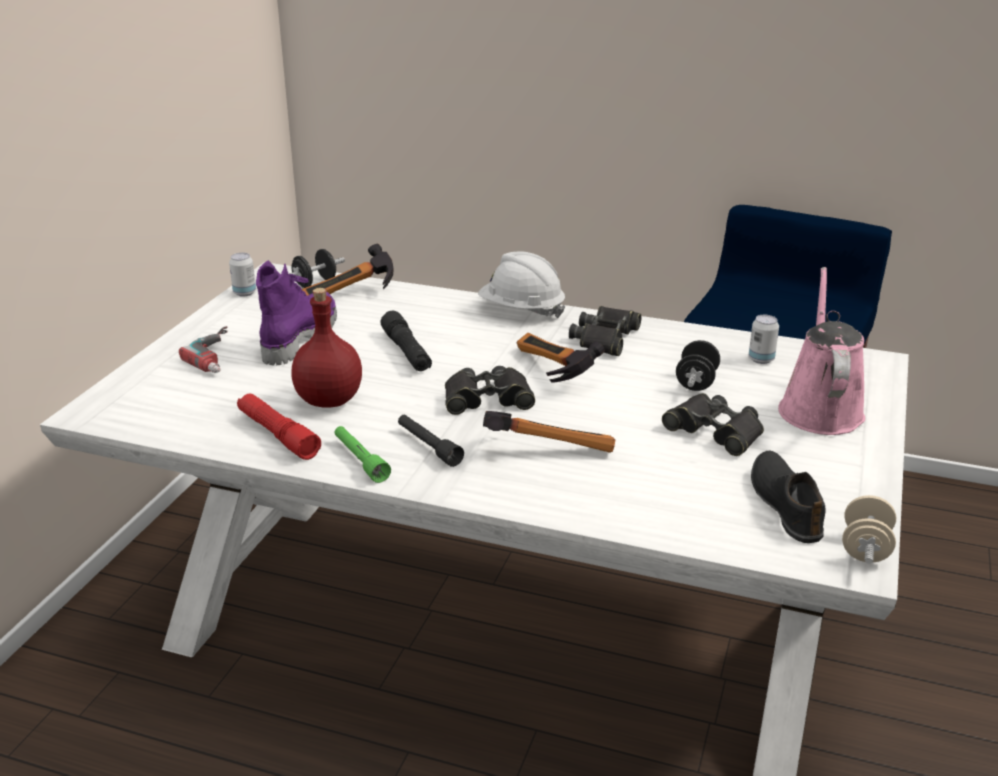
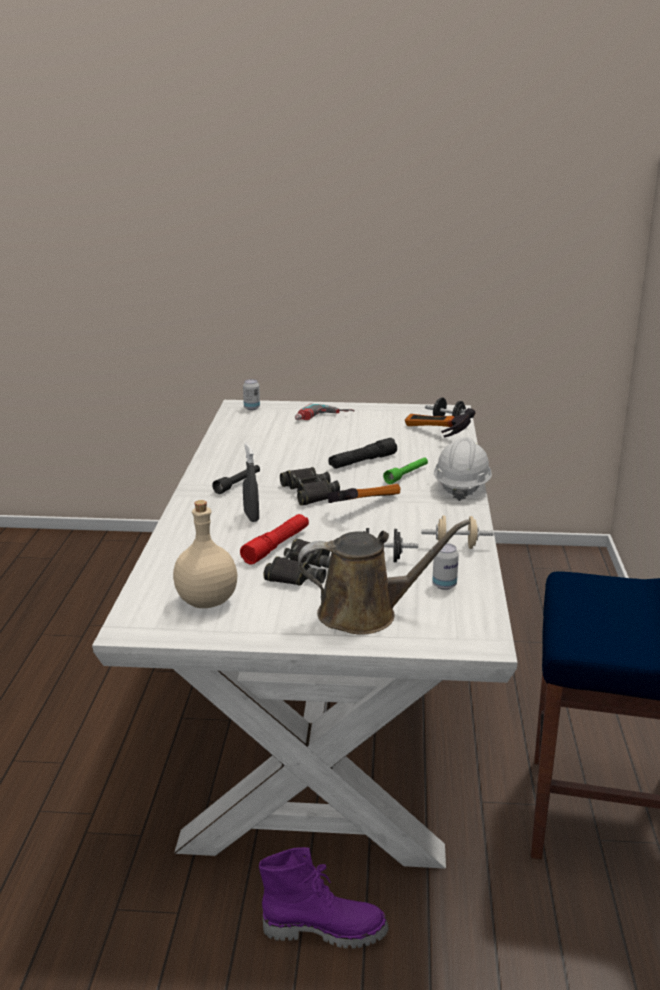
camera: 75 degrees right, 5 degrees down
can [229,253,256,297] -> can moved to [243,379,260,410]
red flashlight [237,394,321,460] -> red flashlight moved to [240,514,309,565]
purple boot [256,260,337,366] -> purple boot moved to [259,847,389,949]
red bottle [291,288,362,408] -> none
green flashlight [335,426,391,483] -> green flashlight moved to [383,457,428,484]
hammer [483,411,615,453] -> grey spray bottle [243,443,259,522]
black binoculars [569,306,641,356] -> none
black shoe [751,451,825,543] -> beige bottle [173,500,237,608]
pink watering can [778,267,865,435] -> brown watering can [298,520,470,635]
beige dumbbell [842,495,896,564] -> beige dumbbell moved to [421,515,493,549]

